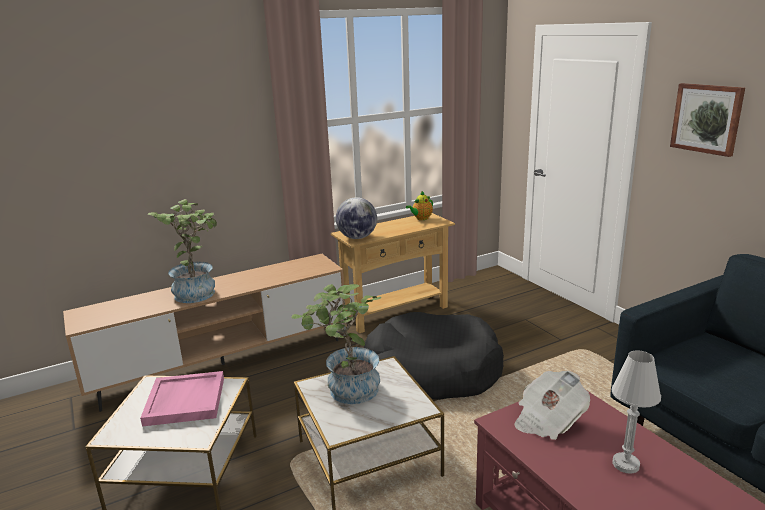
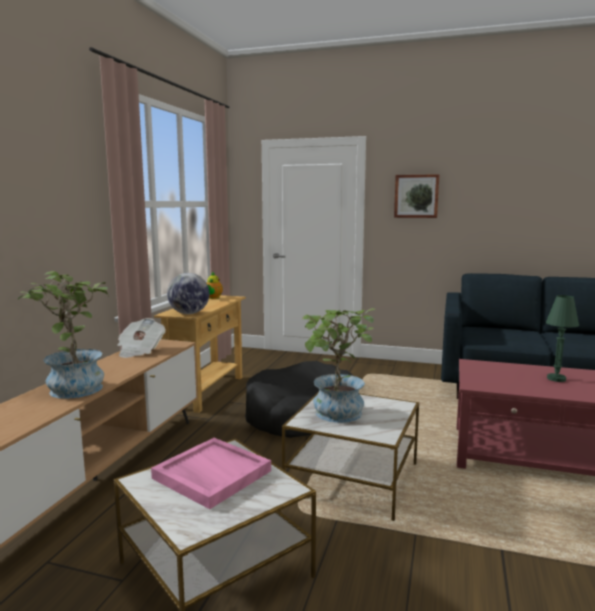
camera: 45 degrees left, 10 degrees down
newspaper [514,371,590,440] -> newspaper moved to [117,318,166,358]
white table lamp [612,350,661,474] -> green table lamp [546,295,579,382]

